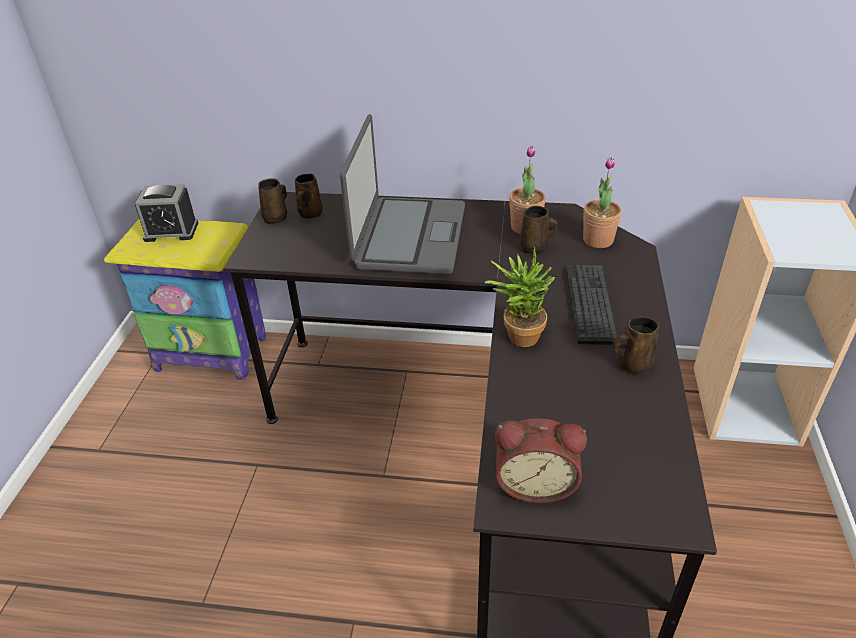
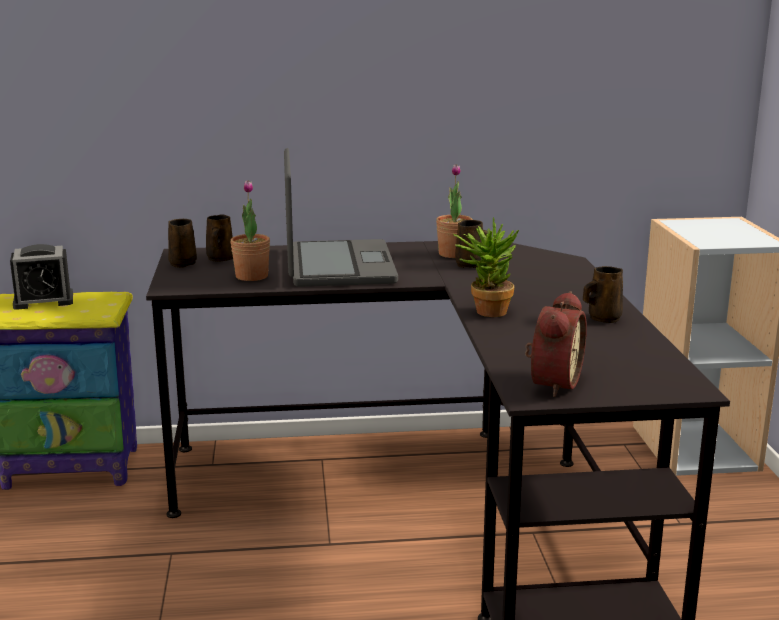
camera: 15 degrees left, 20 degrees down
alarm clock [495,418,587,503] -> alarm clock turned 60 degrees counterclockwise [525,291,587,397]
keyboard [566,265,618,345] -> none
potted plant [583,157,622,248] -> potted plant moved to [230,180,270,281]

